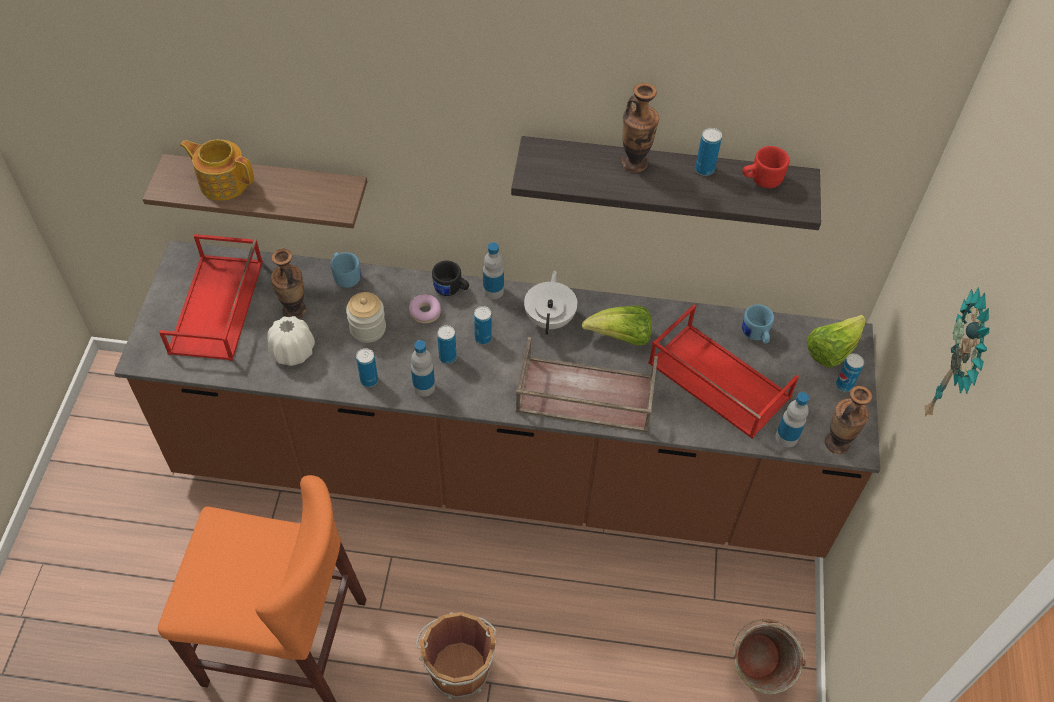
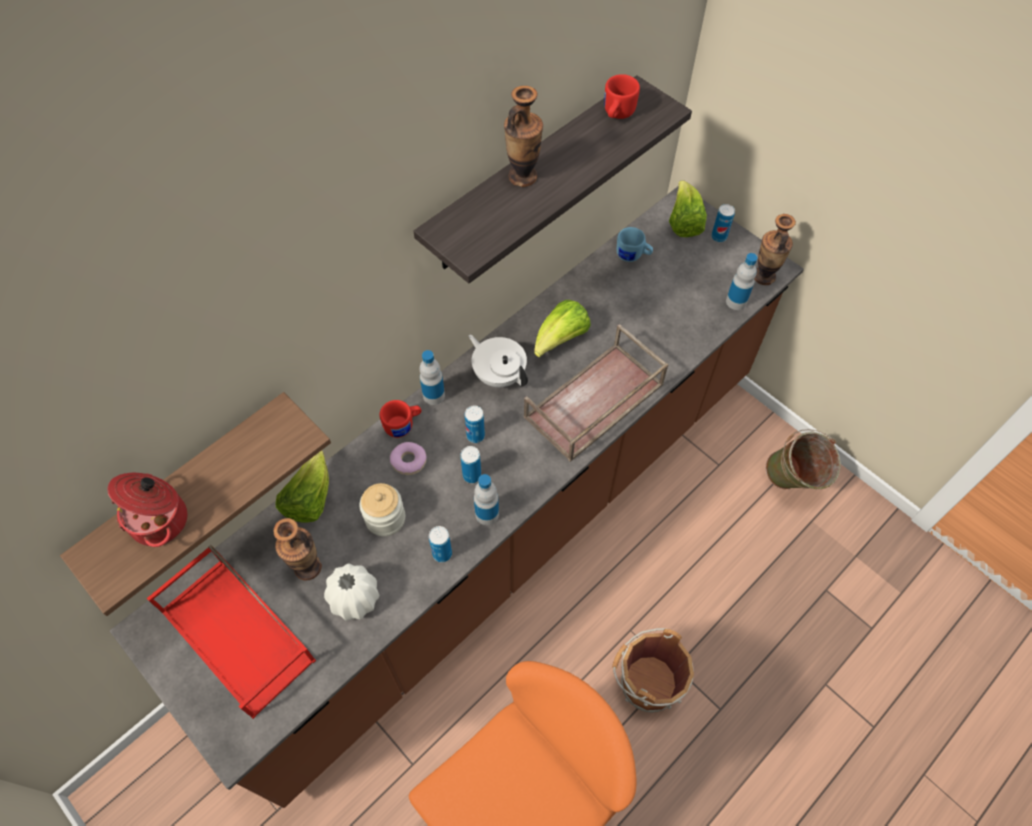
camera: 50 degrees left, 5 degrees up
teapot [180,139,254,200] -> cooking pot [107,473,187,547]
blue mug [331,252,361,288] -> lettuce [275,450,329,523]
black mug [432,261,469,296] -> red mug [380,400,421,438]
red tray [648,304,799,439] -> none
can [695,128,722,176] -> none
wall clock [925,287,989,417] -> none

